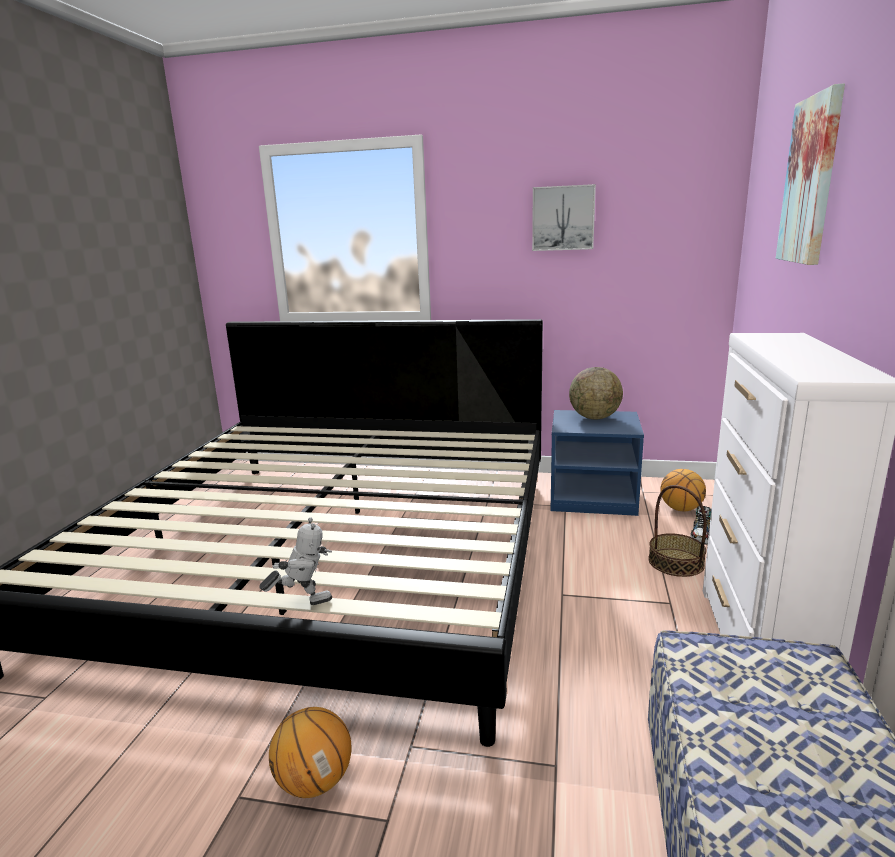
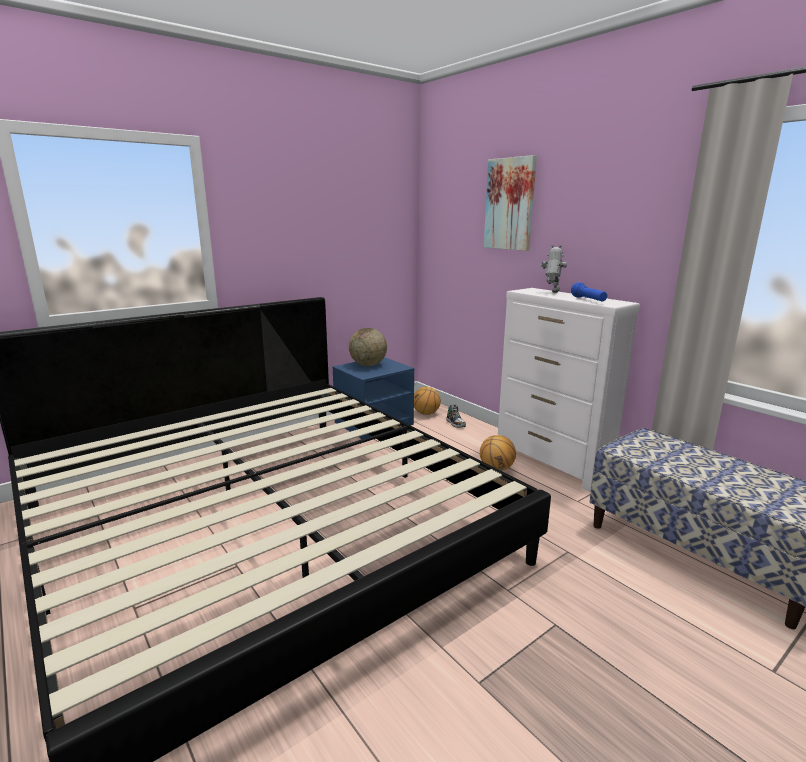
camera: 50 degrees left, 0 degrees up
toy robot [259,517,332,605] -> toy robot moved to [540,245,567,293]
basketball [269,707,351,798] -> basketball moved to [480,435,516,471]
picture [532,184,596,251] -> none
basket [648,485,707,577] -> none
none -> blue flashlight [571,282,607,301]

